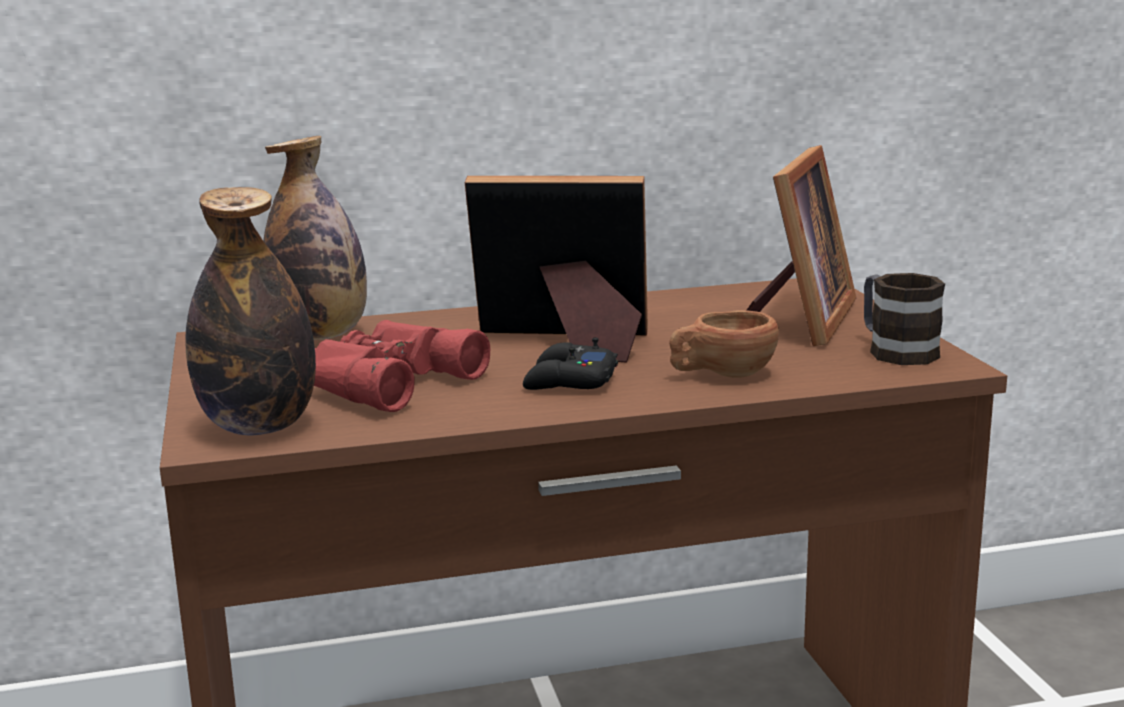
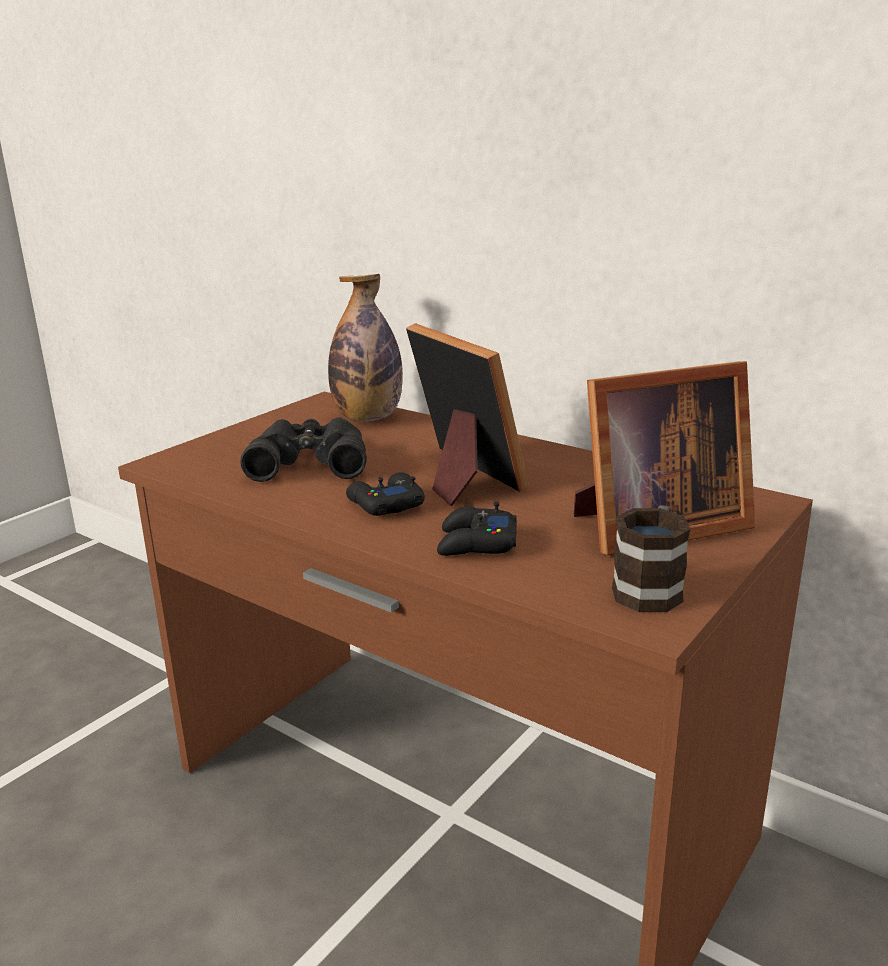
camera: 50 degrees right, 5 degrees up
bottle [185,187,316,436] -> none
red binoculars [314,320,490,412] -> black binoculars [240,418,367,482]
brown cup [669,310,779,378] -> black game controller [437,502,517,556]

